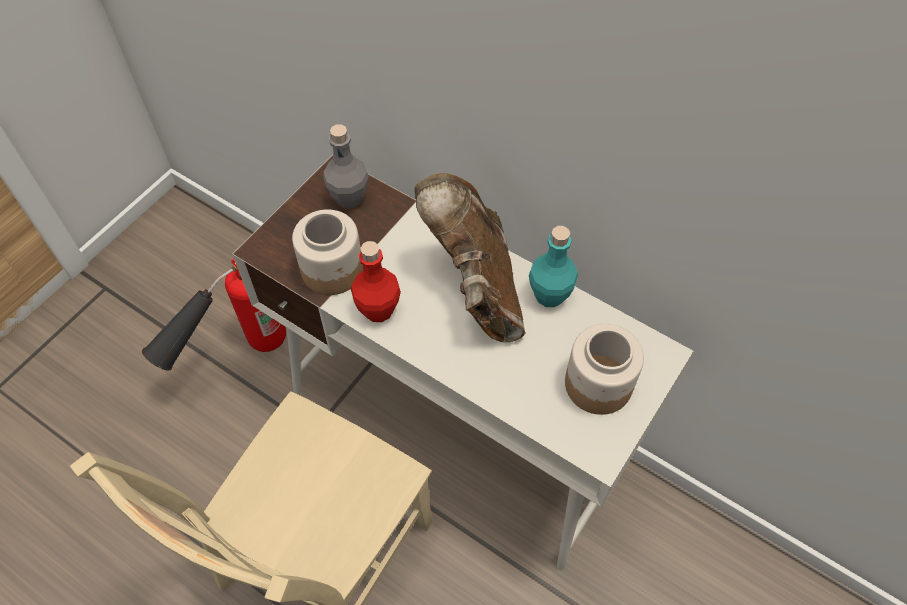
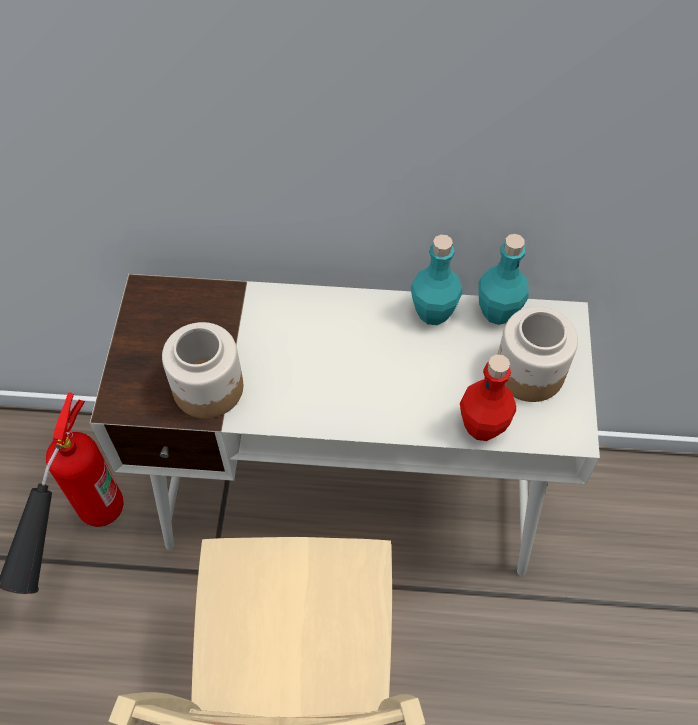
camera: 30 degrees left, 0 degrees up
grey bottle [323,124,369,208] -> none
red bottle [351,241,401,322] -> red bottle moved to [460,354,516,441]
brown boot [414,173,525,342] -> none
none -> turquoise bottle [479,234,529,325]

